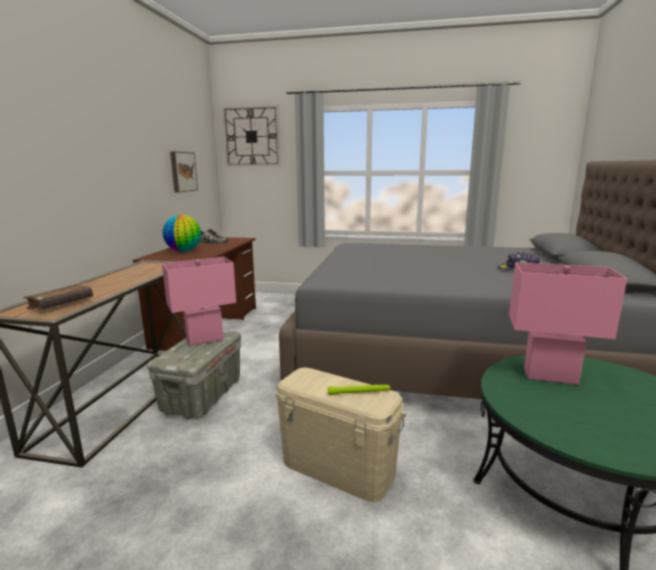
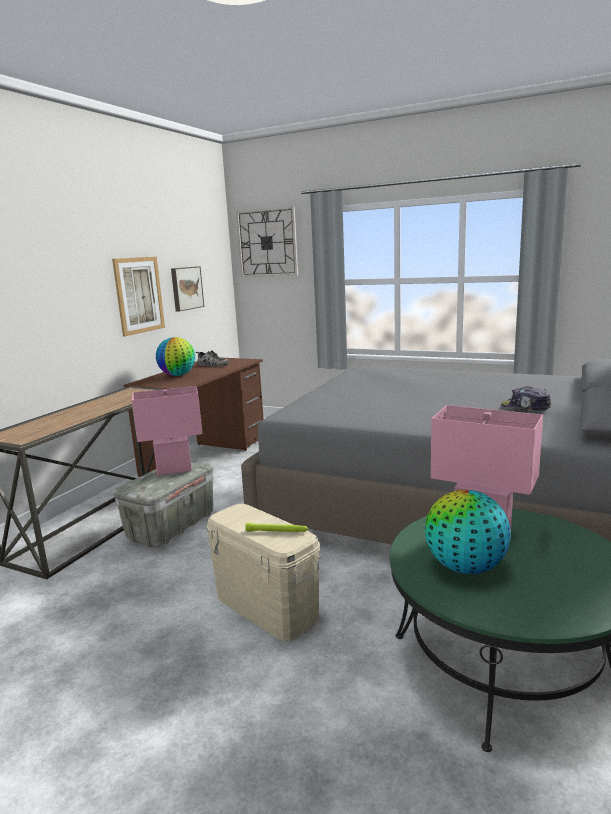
camera: 15 degrees right, 0 degrees up
brown book [23,284,93,310] -> none
none -> picture [112,257,165,337]
none -> globe [425,490,511,574]

